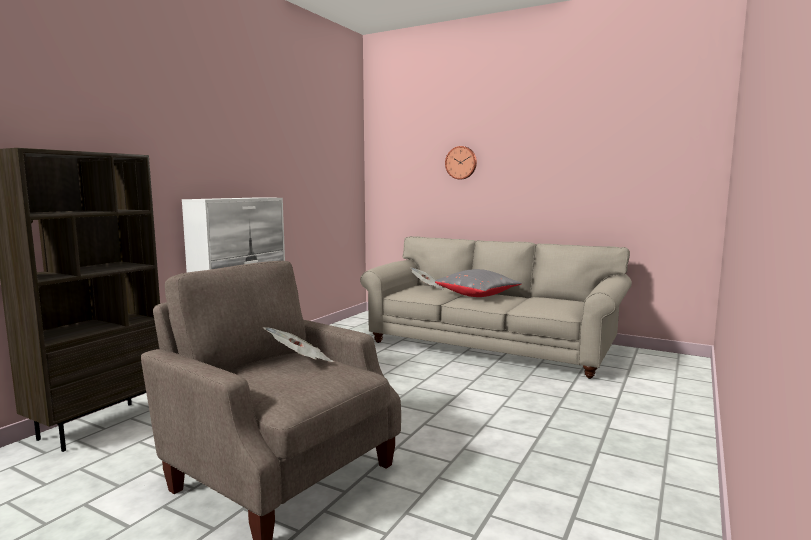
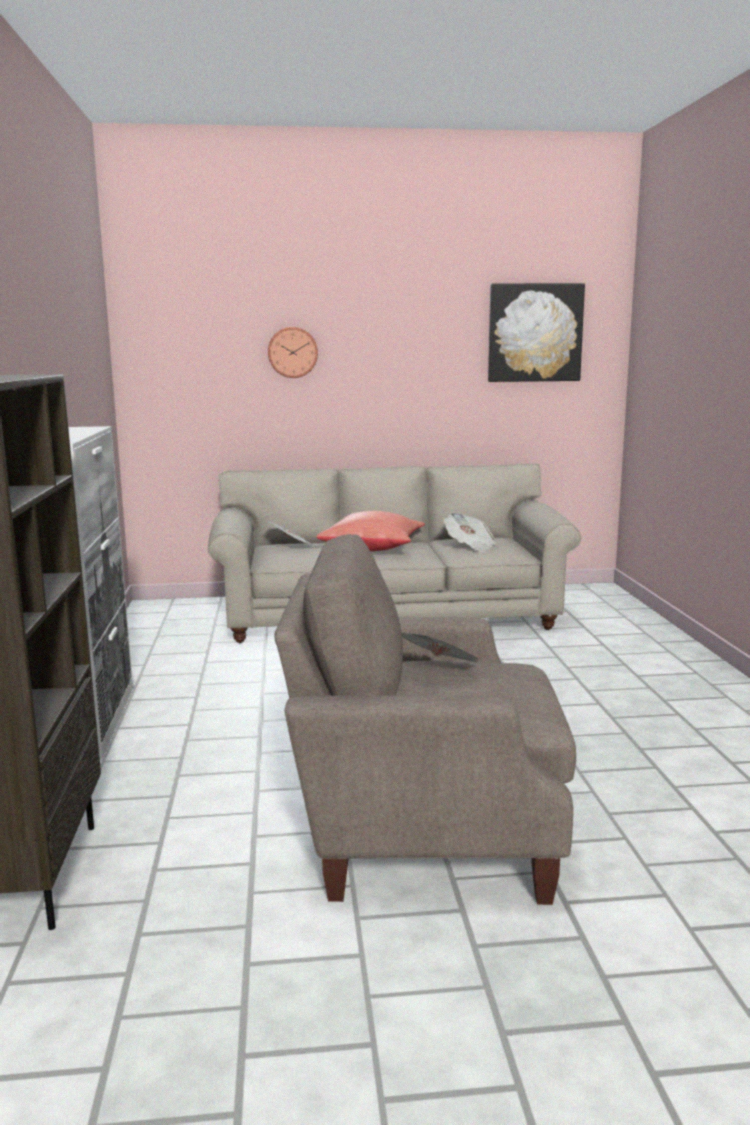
camera: 35 degrees left, 5 degrees up
grey pillow [435,269,522,297] -> red pillow [316,511,425,551]
none -> newspaper [444,512,497,552]
none -> picture [488,283,585,382]

